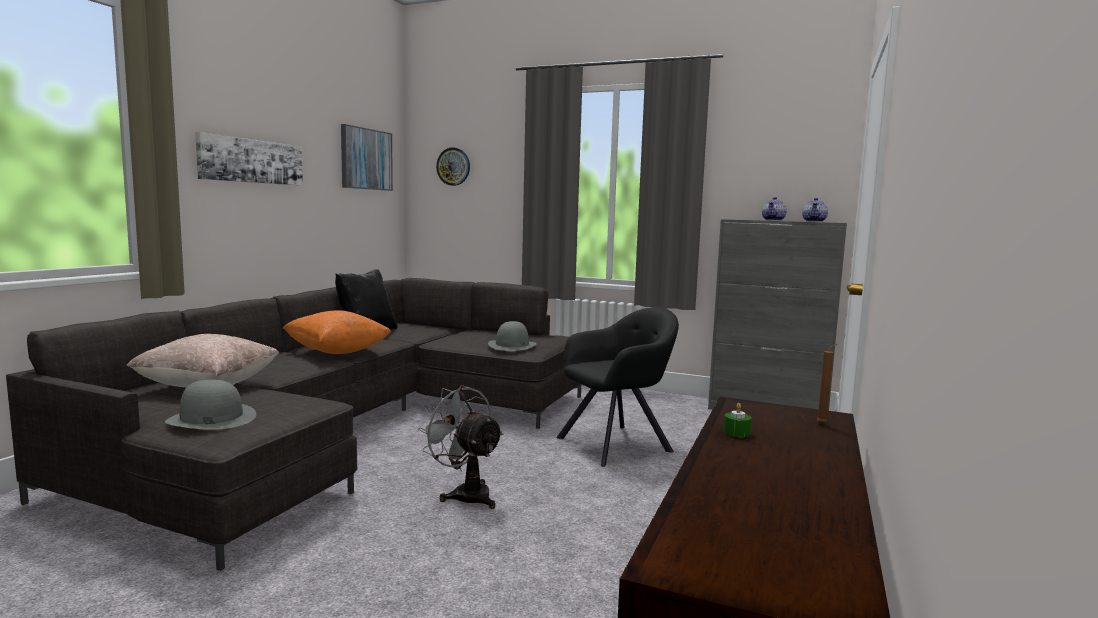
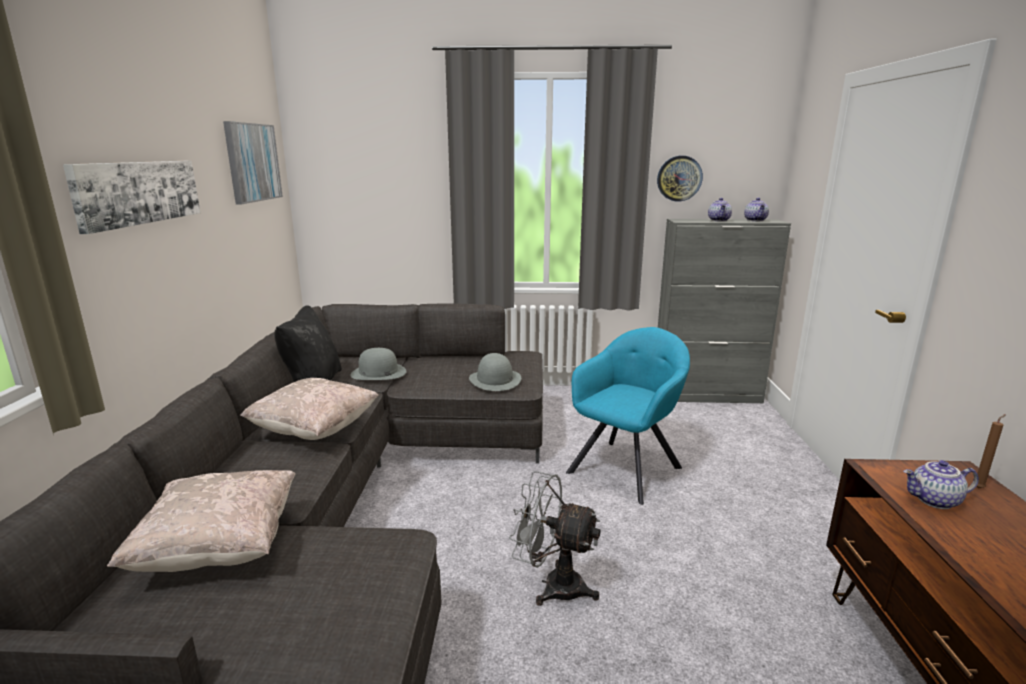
camera: 20 degrees left, 10 degrees up
grey hat [165,379,256,430] -> grey hat moved to [350,348,407,380]
orange pillow [283,310,391,354] -> beige pillow [240,378,379,440]
wall clock [436,148,470,186] -> wall clock moved to [657,156,703,201]
black armchair [556,306,679,467] -> turquoise armchair [566,327,690,505]
green candle [724,403,752,437] -> none
none -> teapot [903,460,979,509]

